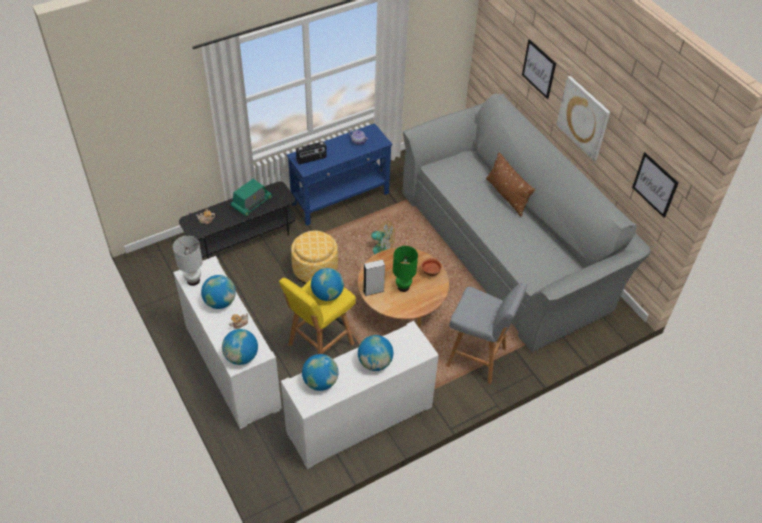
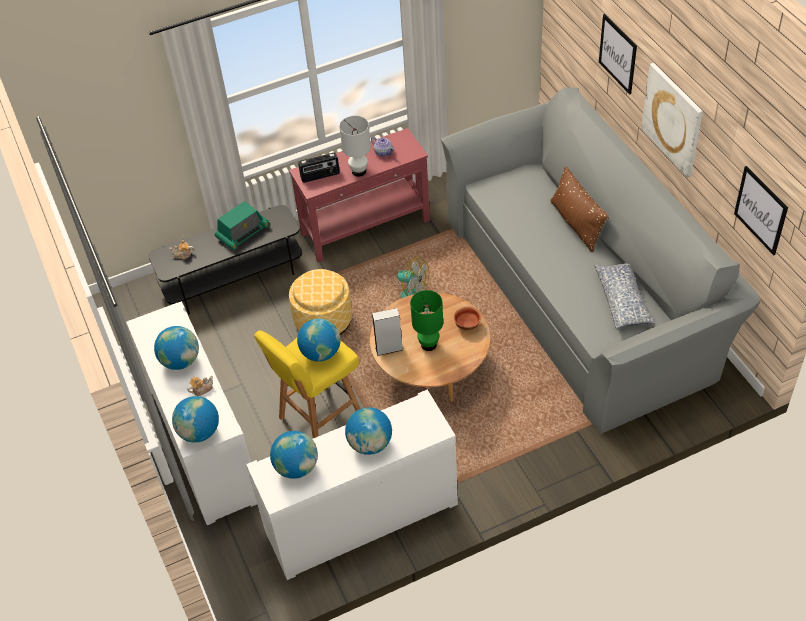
camera: 10 degrees right, 0 degrees up
white table lamp [173,236,203,286] -> white table lamp moved to [339,116,371,177]
blue console table [287,123,392,226] -> red console table [289,128,430,262]
grey stool [446,282,527,384] -> none
none -> pillow [595,263,656,330]

